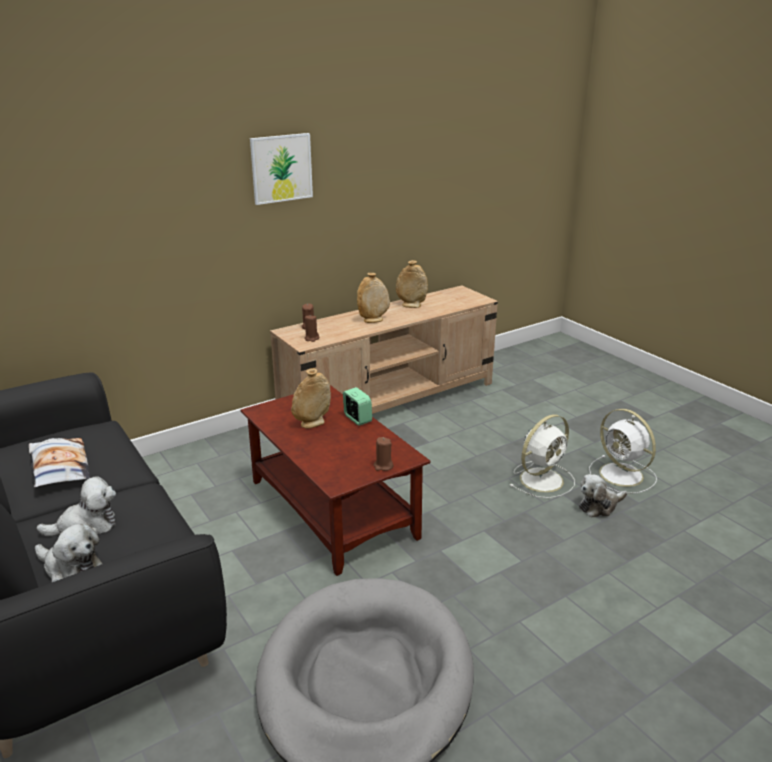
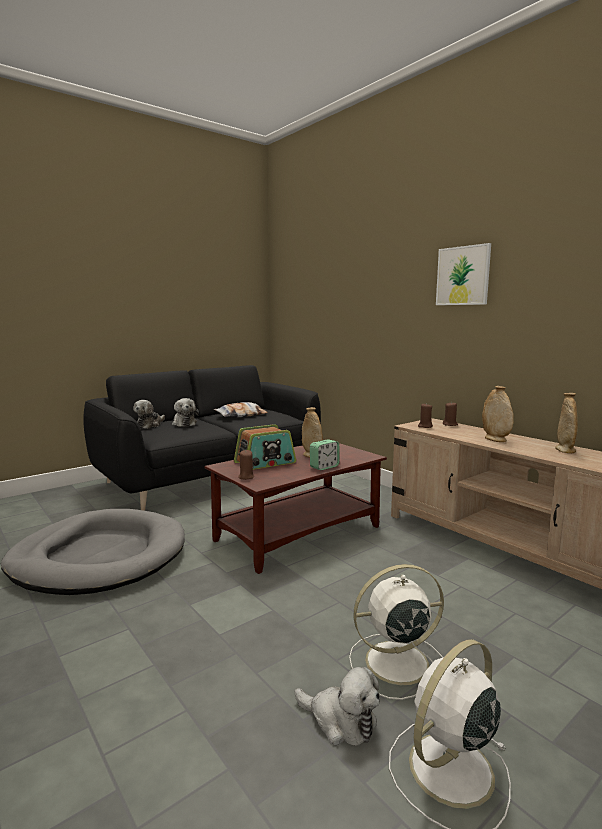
camera: 85 degrees right, 15 degrees down
white fan [510,414,575,498] -> white fan turned 120 degrees clockwise [349,564,444,700]
plush toy [579,474,627,517] -> plush toy turned 150 degrees clockwise [295,667,380,746]
none -> radio [234,424,296,470]

